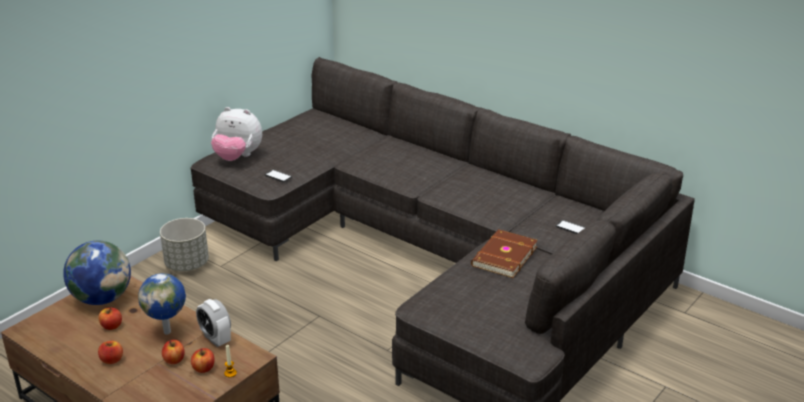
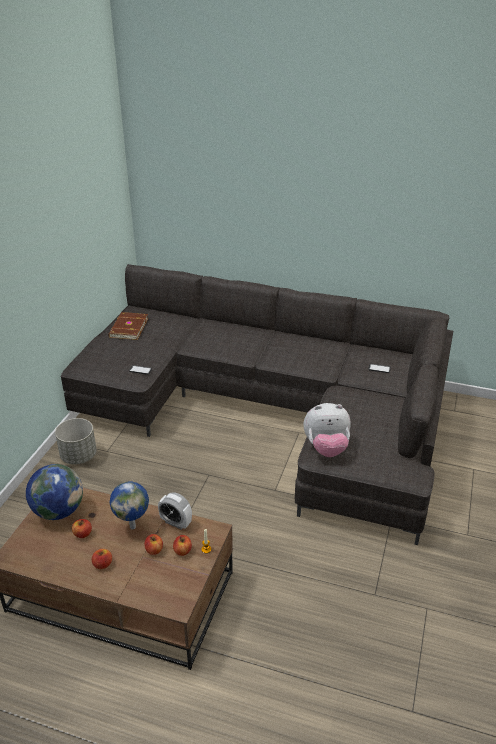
camera: 20 degrees left, 5 degrees up
plush toy [211,107,262,161] -> plush toy moved to [304,403,351,457]
brown book [471,229,538,278] -> brown book moved to [108,312,148,340]

